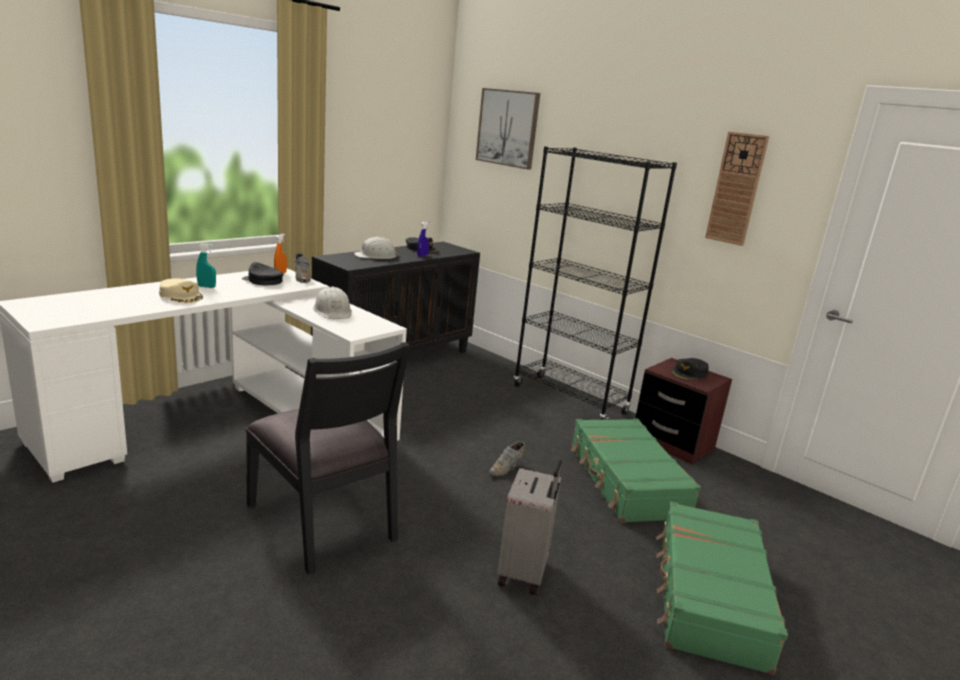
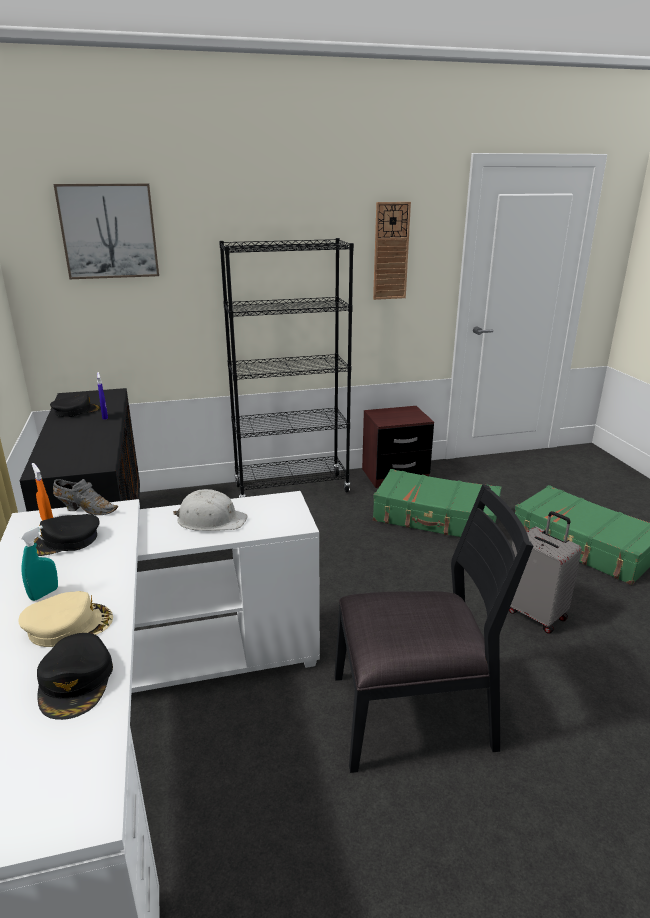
camera: 55 degrees left, 5 degrees up
white hard hat [354,237,398,259] -> none
grey shoe [489,441,525,476] -> none
black cap [671,358,709,381] -> black cap moved to [37,633,113,720]

